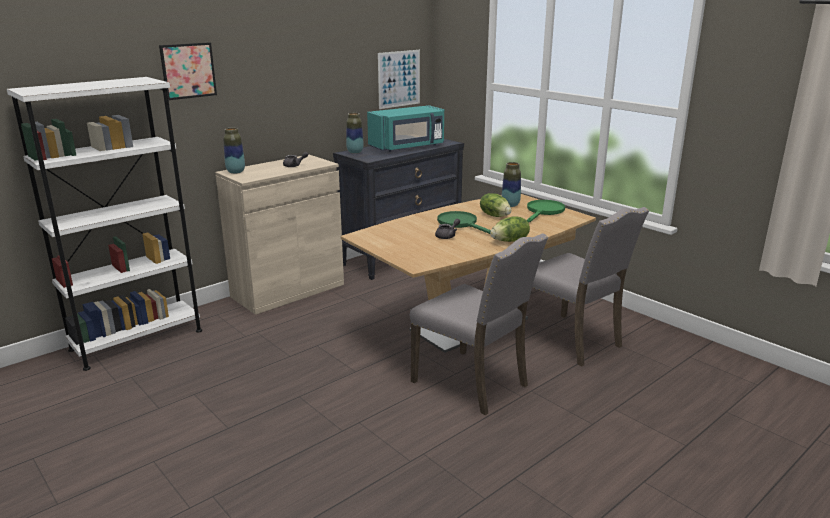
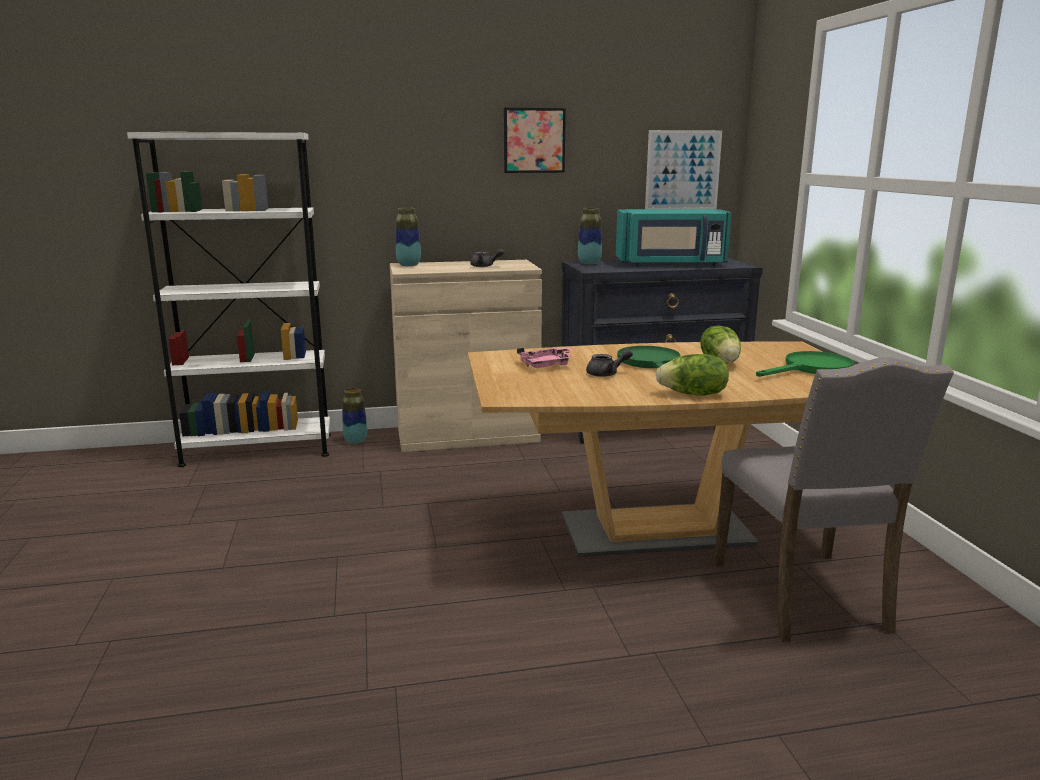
camera: 30 degrees right, 5 degrees down
picture [159,42,217,100] -> picture moved to [504,108,566,173]
grey chair [410,233,548,415] -> none
vase [502,162,521,207] -> vase moved to [342,388,367,444]
none -> pink tray [517,348,574,368]

